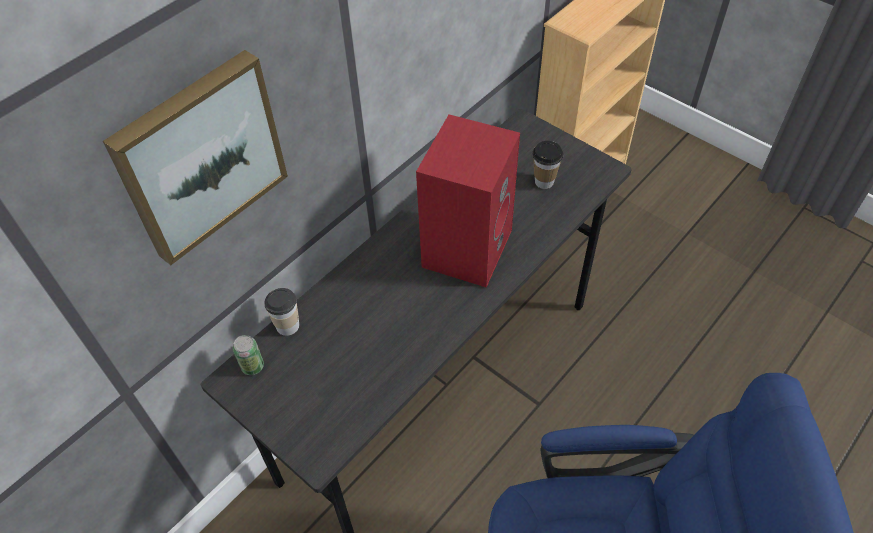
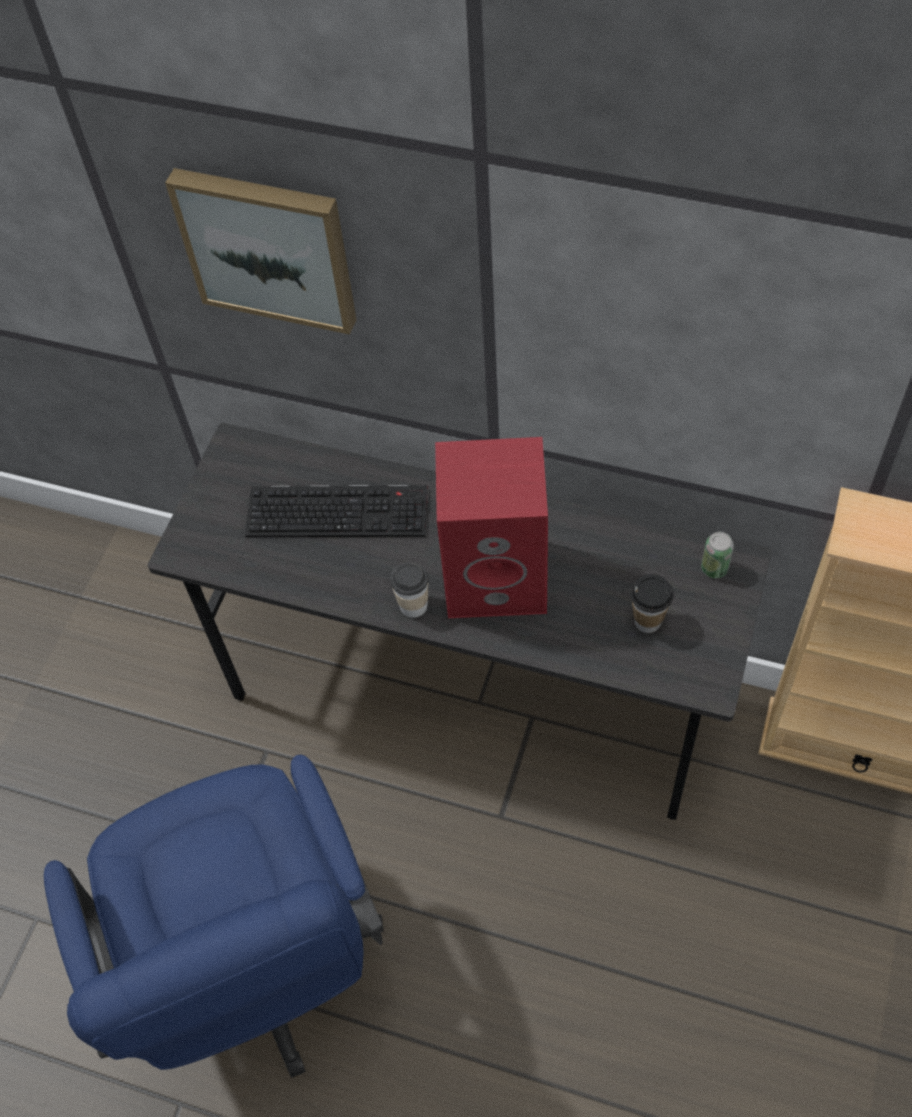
camera: 70 degrees right, 5 degrees up
can [233,335,264,375] -> can moved to [701,532,734,578]
cup [264,288,299,336] -> cup moved to [391,562,428,618]
none -> keyboard [245,485,428,537]

